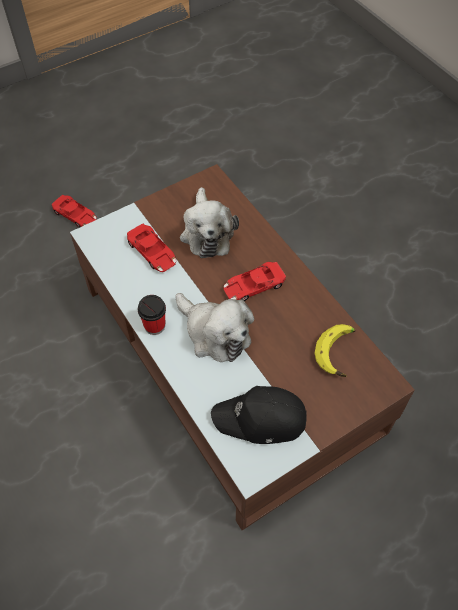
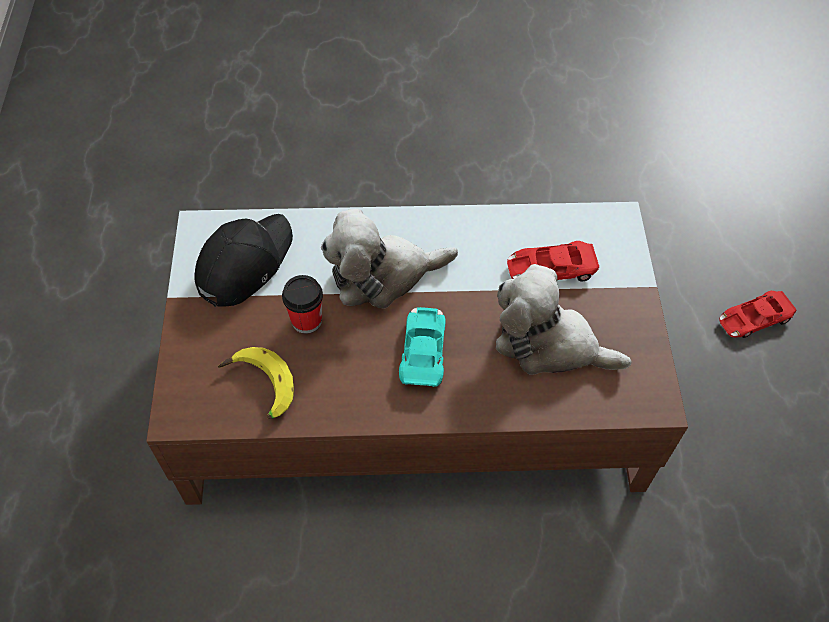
camera: 120 degrees right, 0 degrees up
cup [138,295,166,335] -> cup moved to [282,275,323,334]
red toy car [224,262,286,301] -> turquoise toy car [399,307,446,387]

